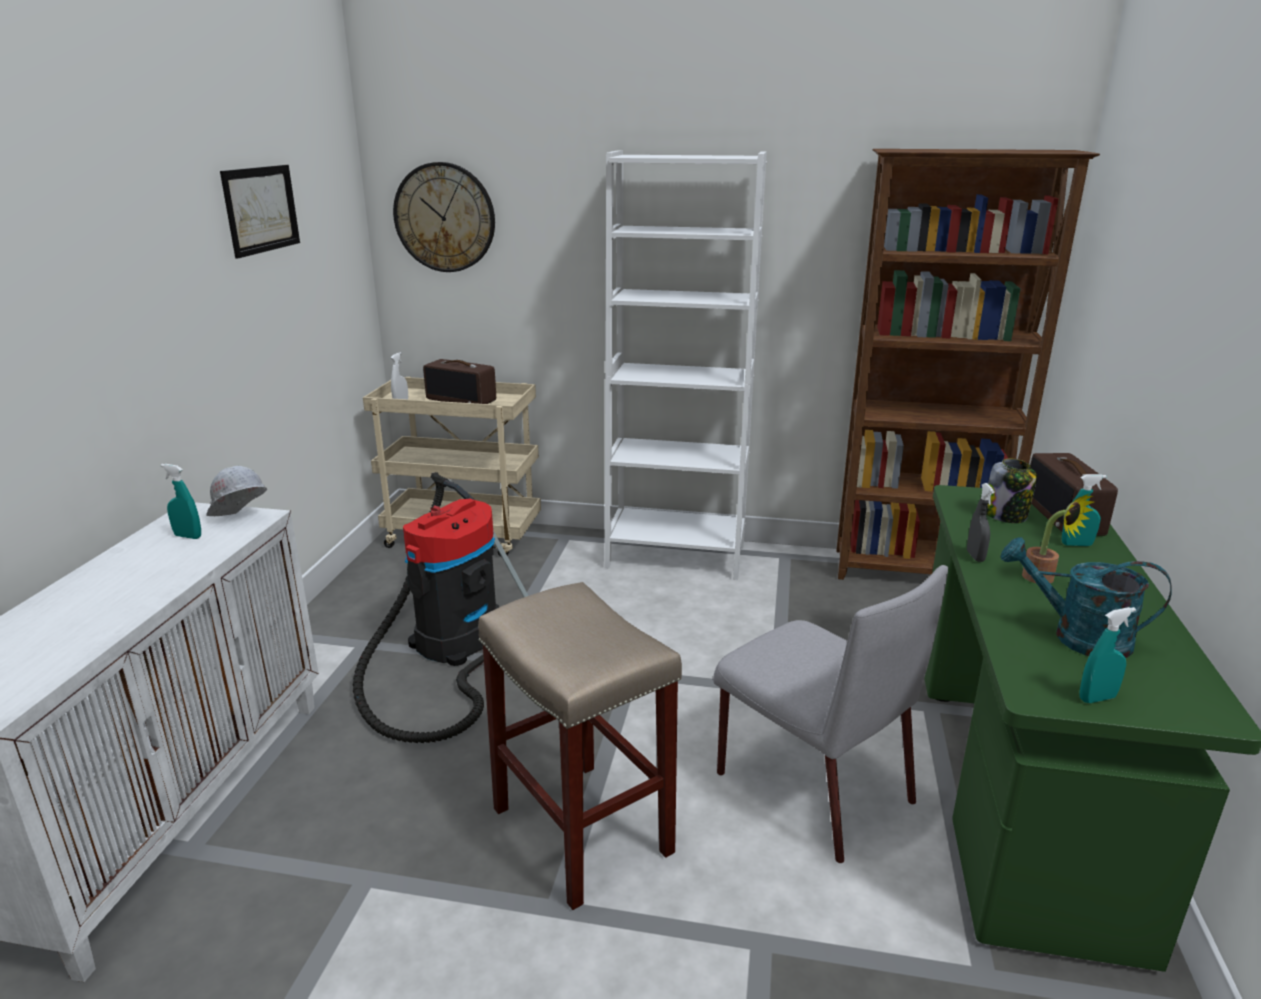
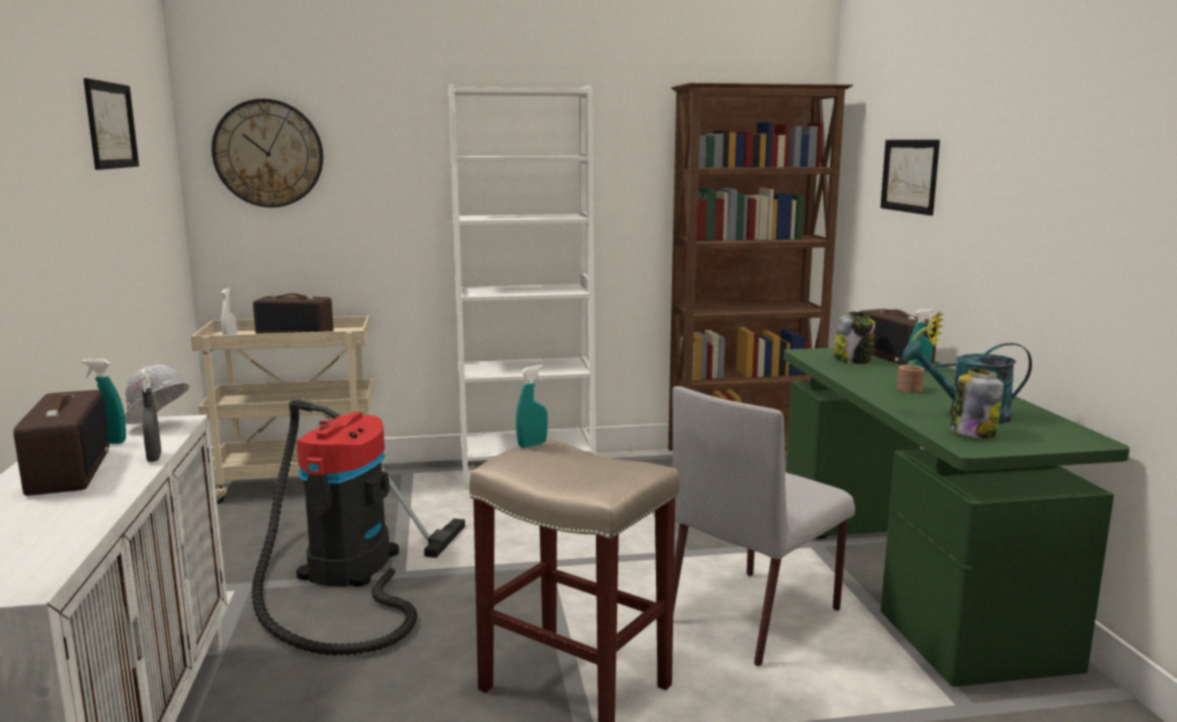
camera: 20 degrees left, 10 degrees down
grey chair [713,565,948,863] -> grey chair turned 105 degrees clockwise [672,386,855,666]
grey spray bottle [967,483,995,562] -> grey spray bottle moved to [140,369,161,462]
turquoise spray bottle [1079,607,1136,703] -> turquoise spray bottle moved to [516,365,548,448]
none -> radio [13,390,109,496]
none -> picture [880,140,940,216]
none -> jar [950,369,1004,438]

